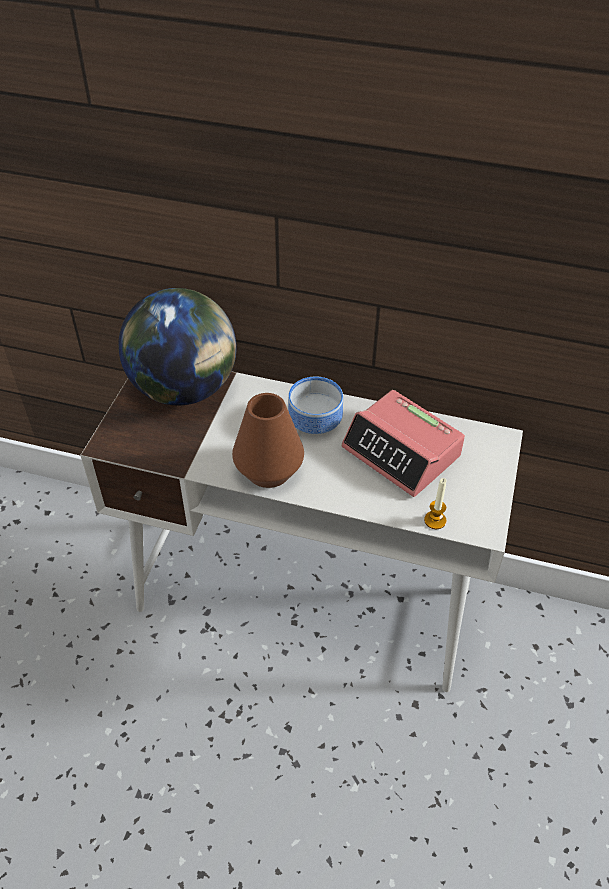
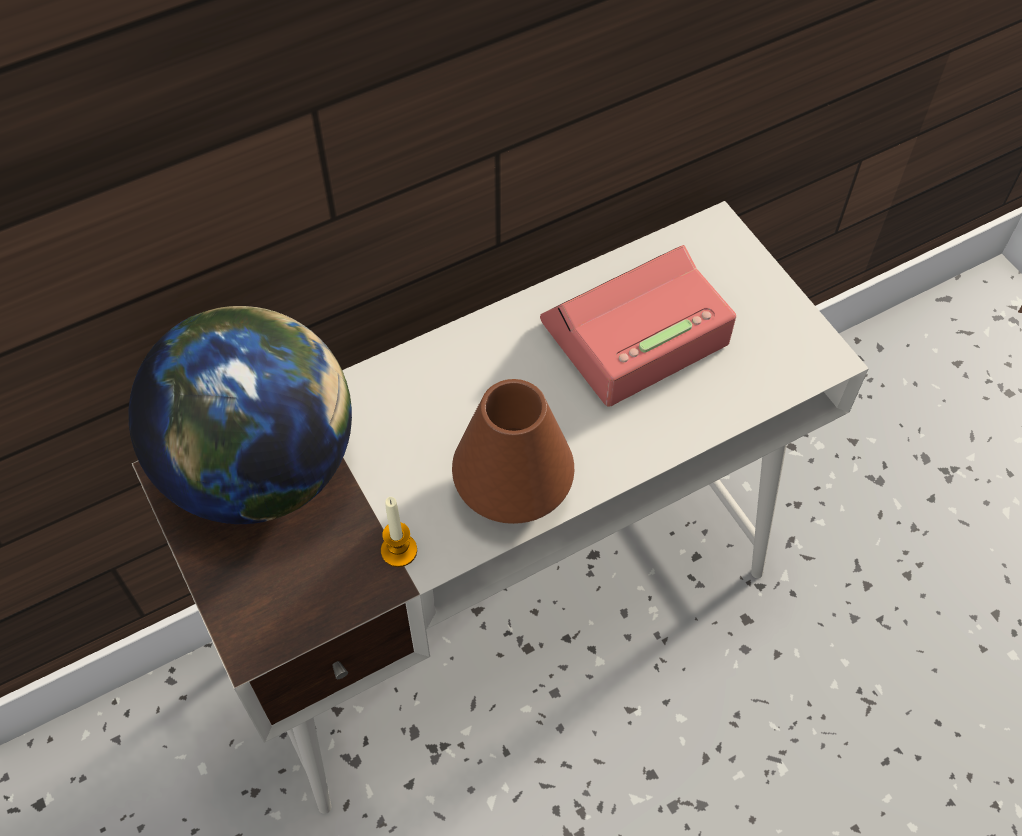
camera: 45 degrees left, 10 degrees up
bowl [288,377,343,434] -> none
alarm clock [341,390,465,497] -> alarm clock turned 150 degrees clockwise [540,245,736,407]
candle [424,478,447,529] -> candle moved to [381,497,417,567]

